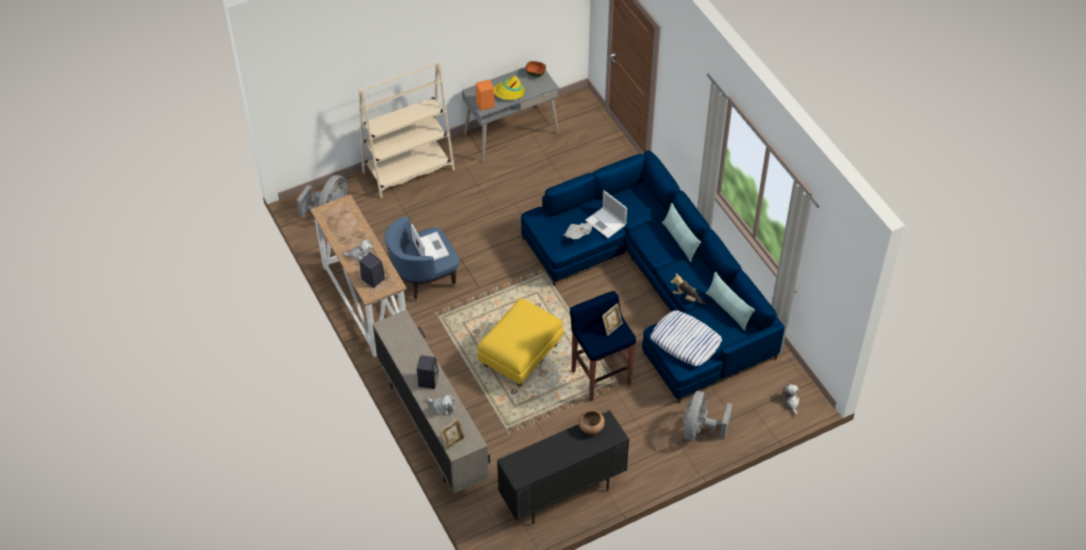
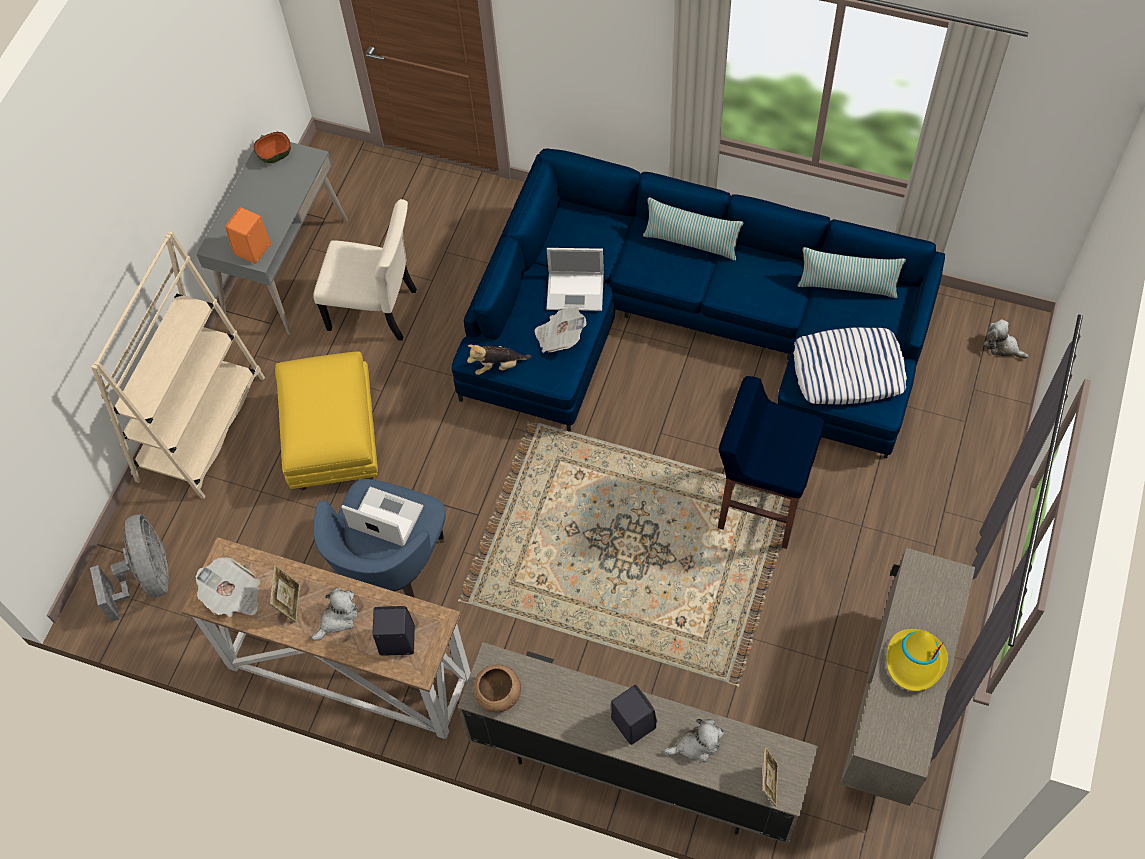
camera: 40 degrees left, 10 degrees up
yellow ottoman [477,298,564,386] -> yellow ottoman moved to [275,351,378,490]
yellow hat [494,76,525,100] -> yellow hat moved to [886,629,948,691]
black cabinet [497,410,629,524] -> beige cabinet [841,548,975,806]
brown bowl [579,410,605,434] -> brown bowl moved to [473,665,521,713]
picture frame [602,303,623,336] -> picture frame moved to [270,565,300,622]
plush toy [671,273,706,305] -> plush toy moved to [467,345,531,375]
grey fan [683,391,733,441] -> none
none -> newspaper [196,557,260,617]
none -> beige chair [313,199,417,341]

